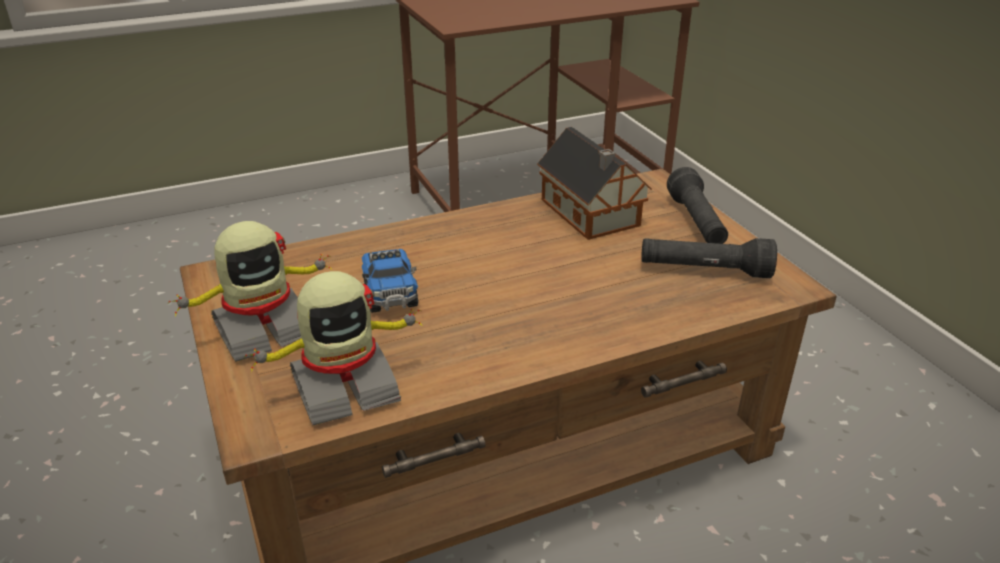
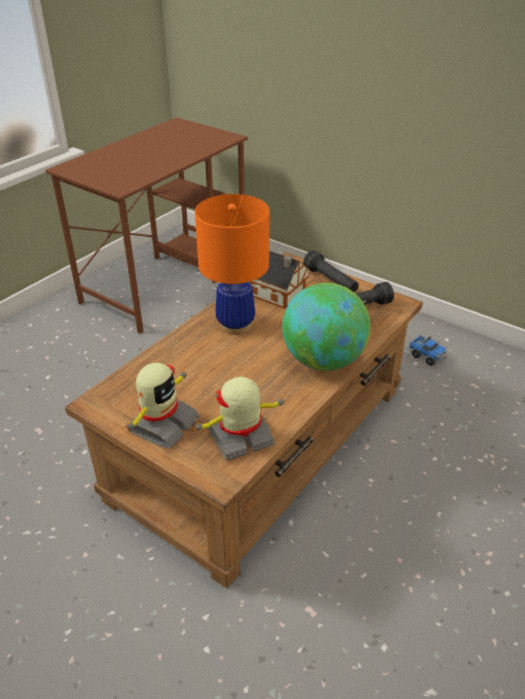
camera: 30 degrees left, 5 degrees up
toy robot [244,271,423,425] -> toy robot turned 150 degrees counterclockwise [191,377,289,461]
toy truck [362,249,418,313] -> toy truck moved to [409,335,447,366]
none -> orange table lamp [195,194,269,335]
none -> globe [282,283,370,371]

